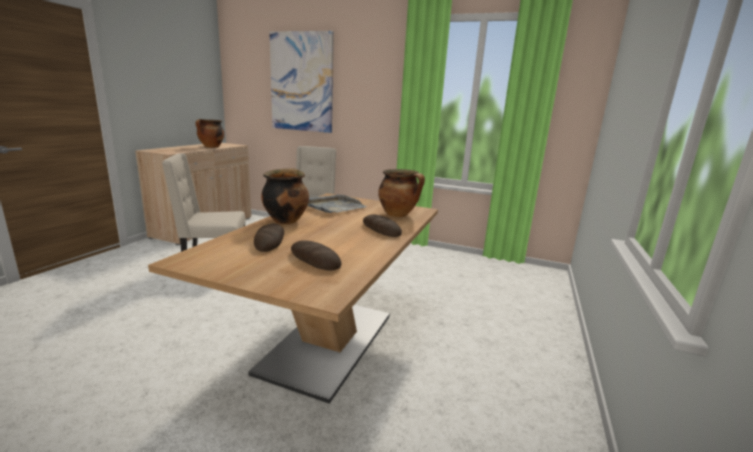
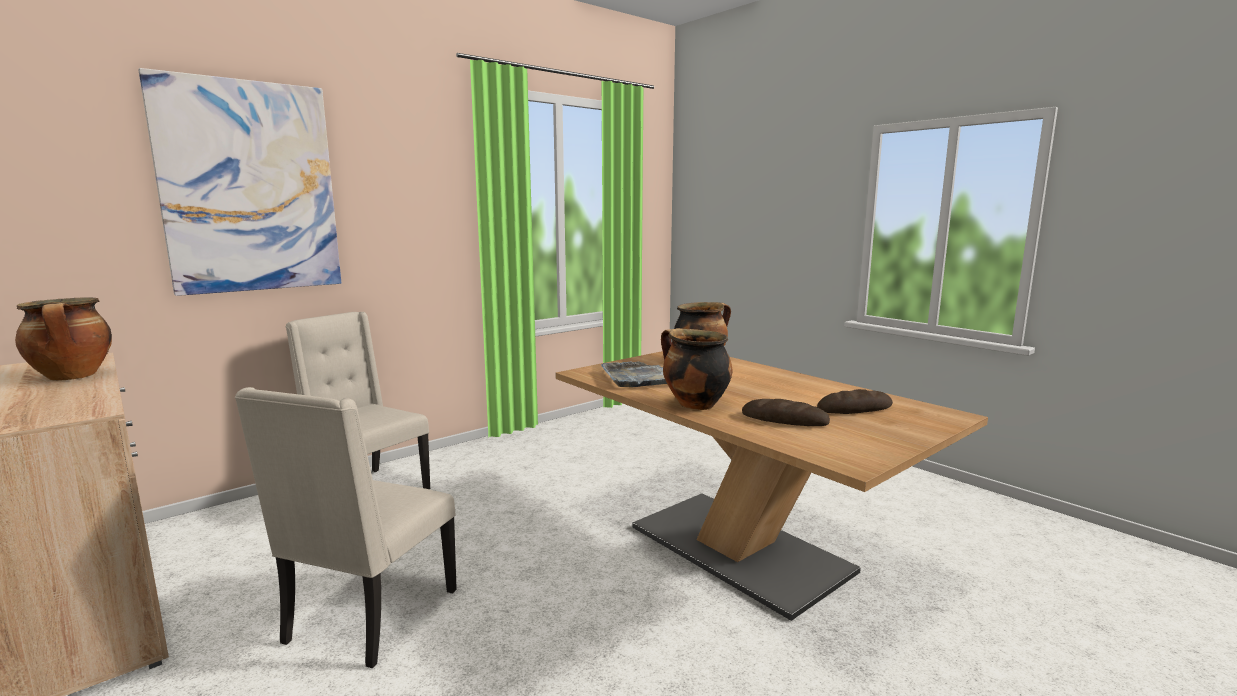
camera: 60 degrees left, 5 degrees down
bread [363,214,402,237] -> none

